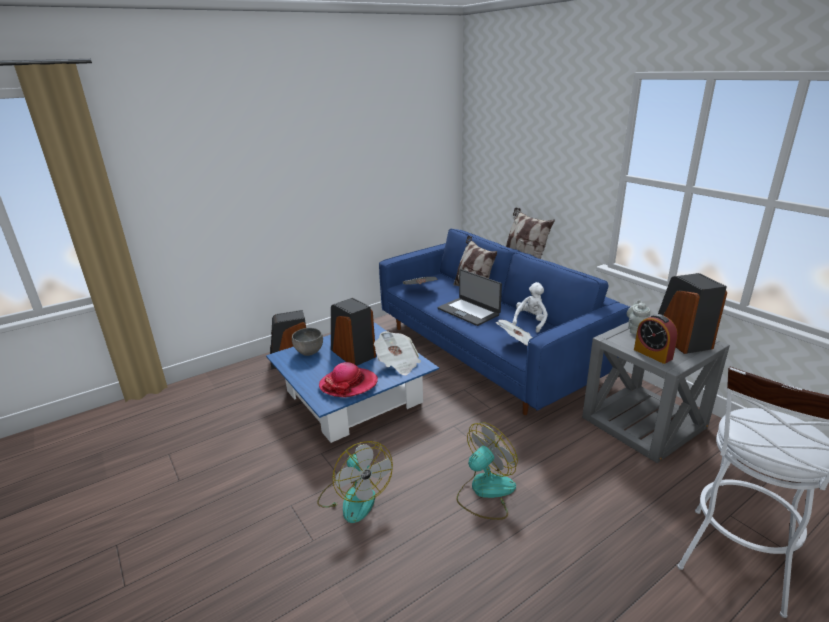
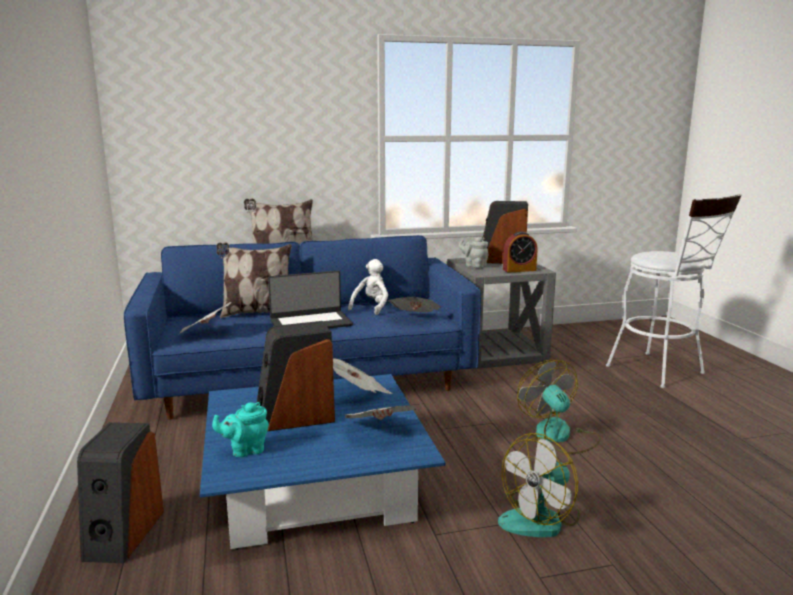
camera: 70 degrees left, 10 degrees down
grey bowl [292,328,323,356] -> turquoise teapot [212,402,269,457]
fan [317,441,393,523] -> fan turned 150 degrees clockwise [498,433,580,537]
hat [319,362,378,398] -> newspaper [345,405,416,420]
white plush toy [512,282,548,333] -> white plush toy turned 60 degrees clockwise [348,259,388,315]

